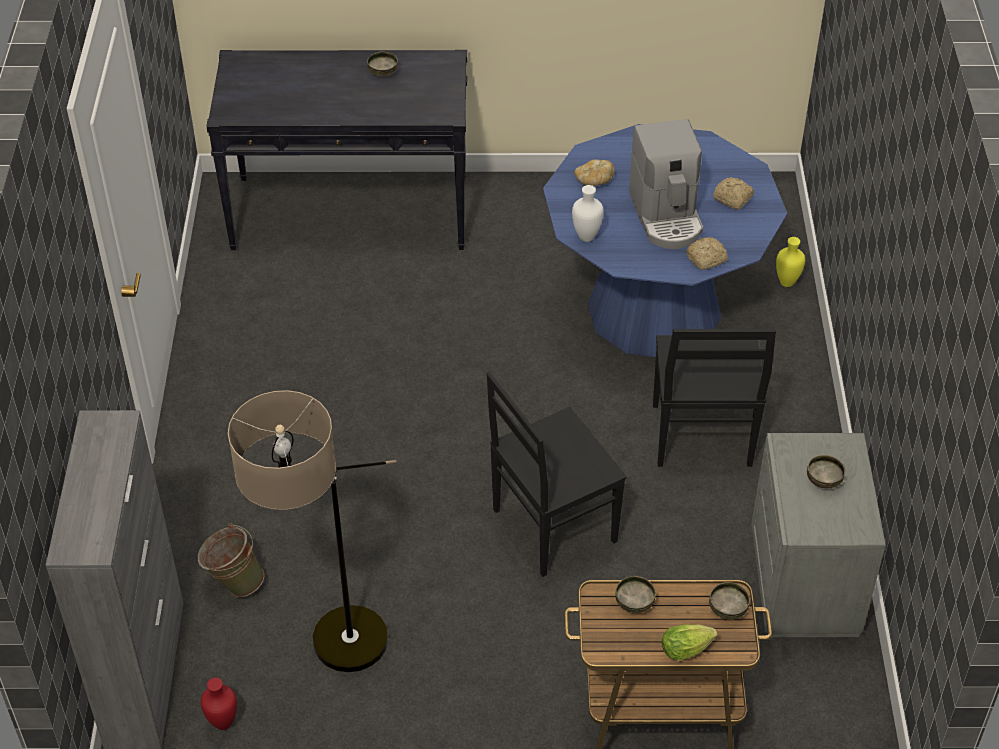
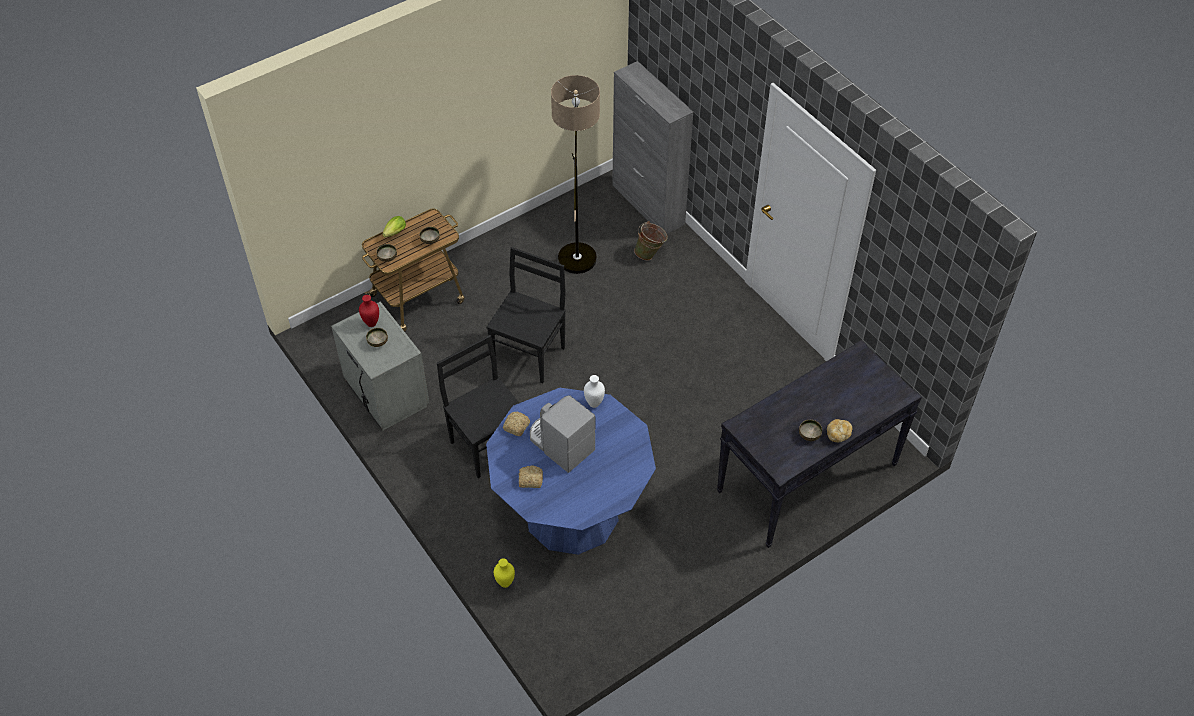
camera: 145 degrees right, 5 degrees up
red vase [201,678,237,730] -> red vase moved to [359,295,379,327]
bread [574,159,615,186] -> bread moved to [827,419,852,442]

